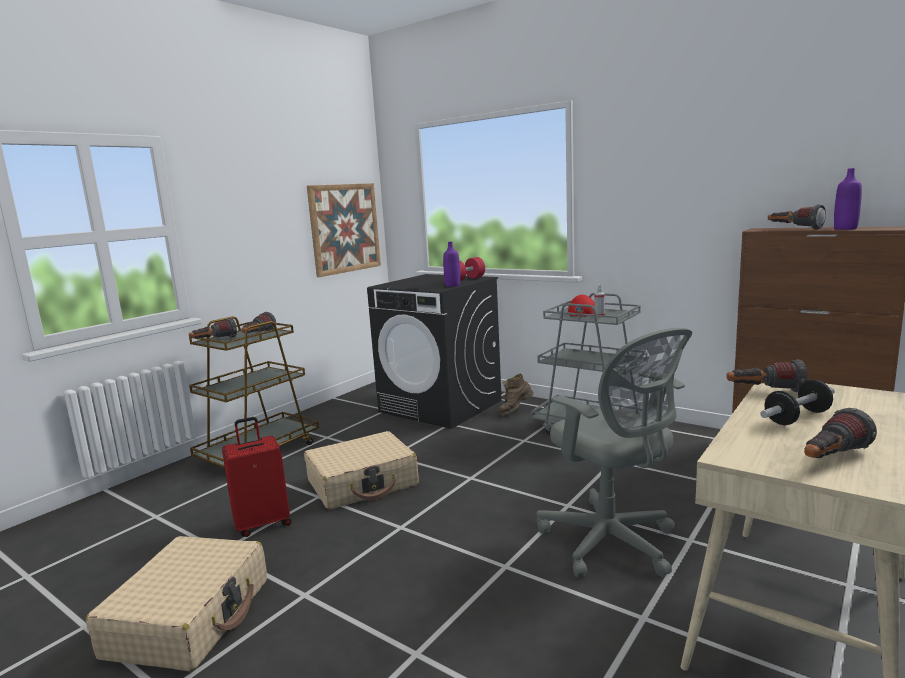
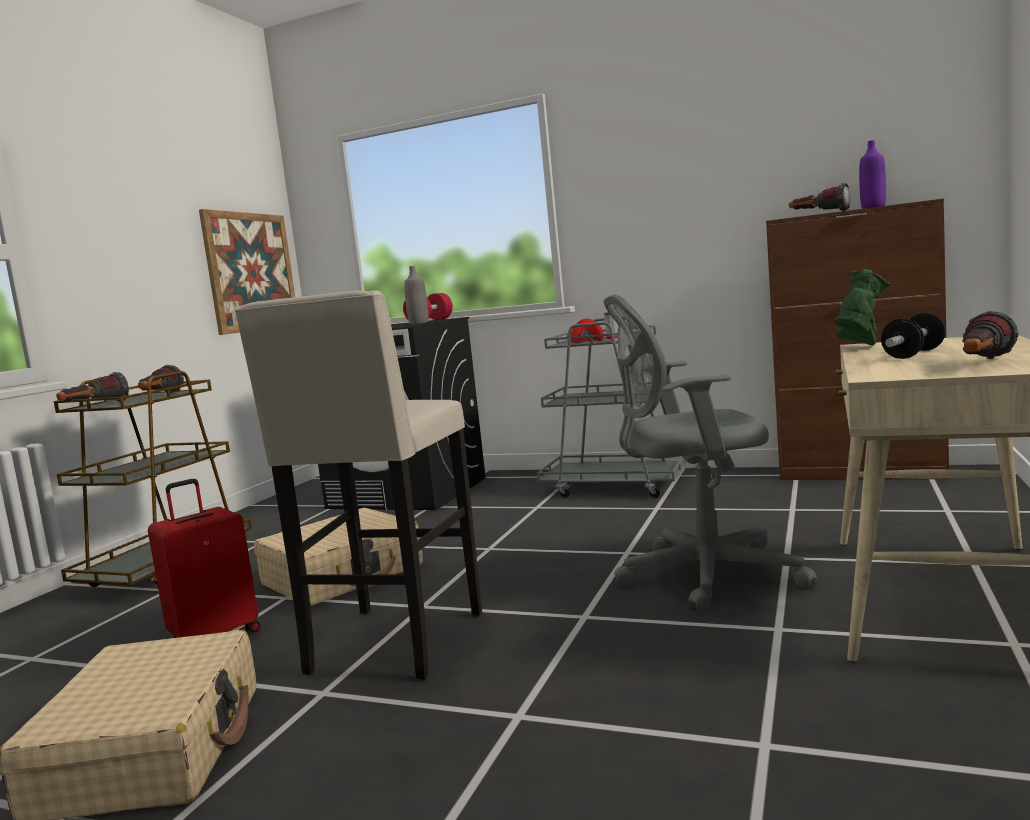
camera: 15 degrees left, 5 degrees down
purple bottle [443,242,460,287] -> grey bottle [404,266,429,324]
brown boot [498,373,534,415] -> none
grey office chair [536,328,692,578] -> grey office chair turned 135 degrees clockwise [603,295,817,611]
flashlight [727,359,808,392] -> green boot [834,269,890,346]
none -> beige stool [234,290,482,680]

